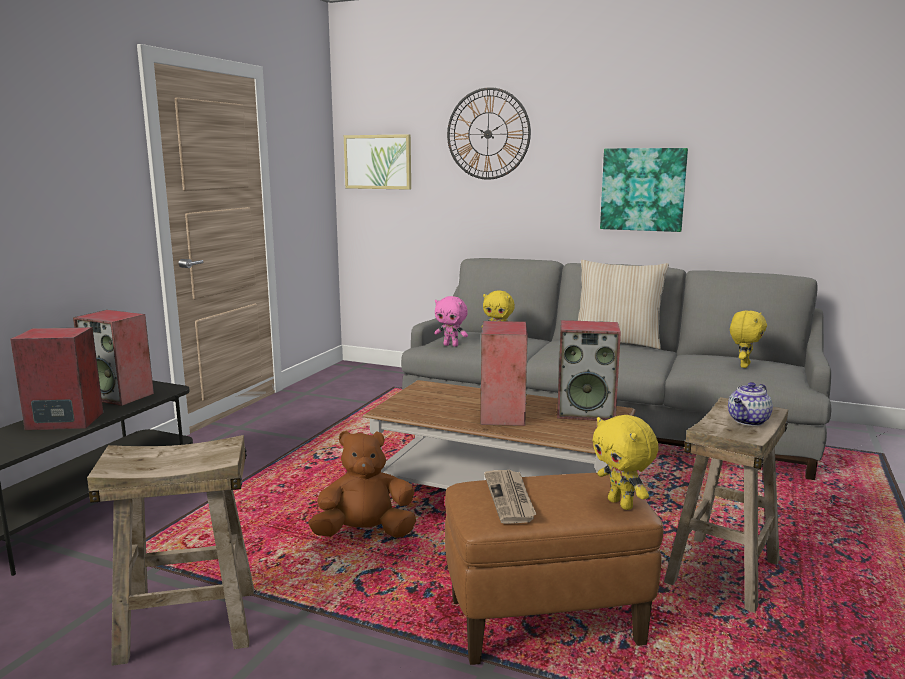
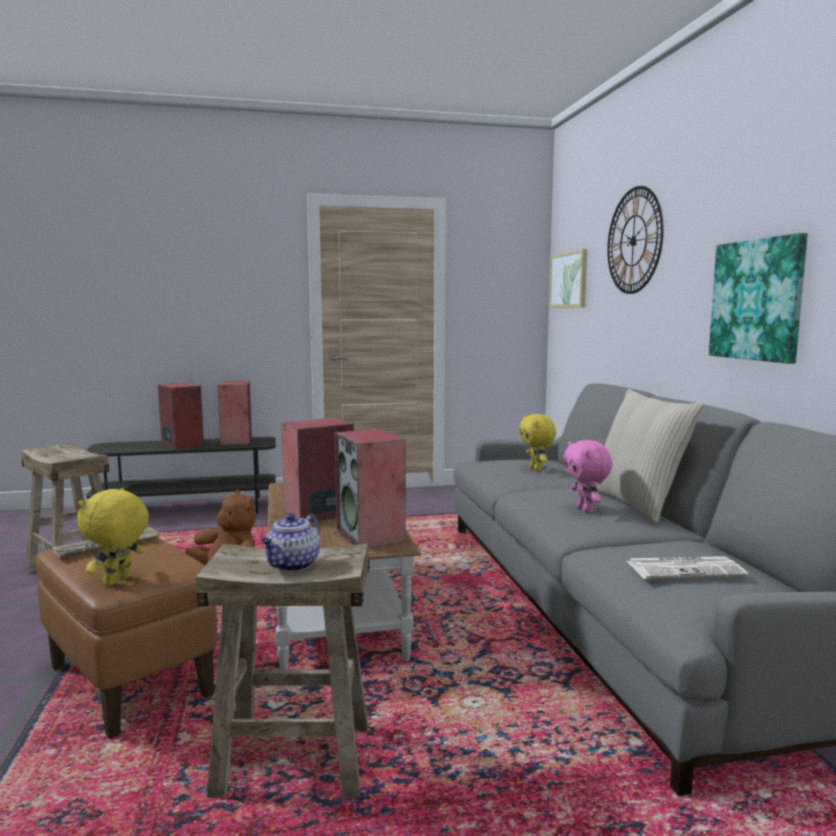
camera: 55 degrees right, 5 degrees down
pink plush toy [434,296,468,347] -> pink plush toy moved to [564,440,613,513]
teapot [728,382,773,426] -> teapot turned 75 degrees counterclockwise [261,513,320,572]
yellow plush toy [730,310,767,368] -> newspaper [627,556,748,579]

